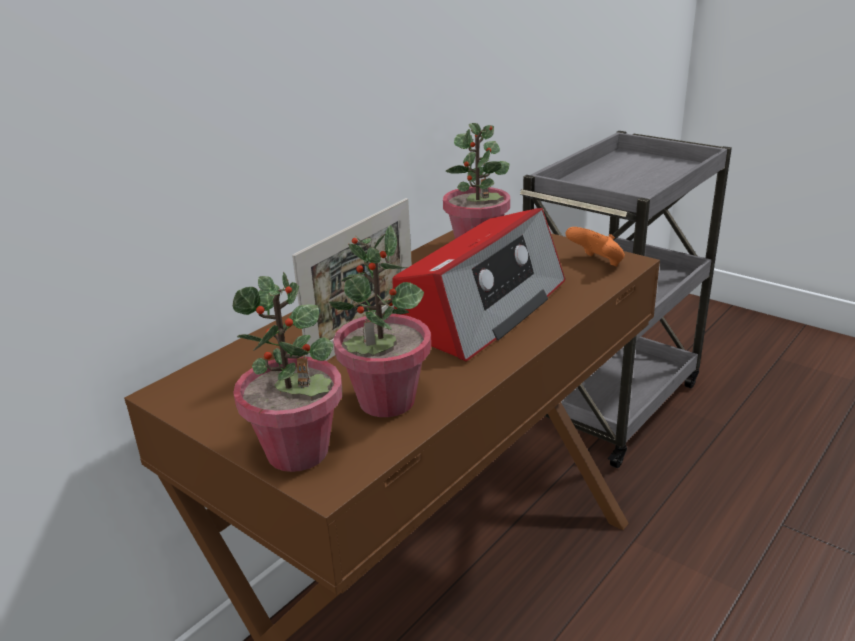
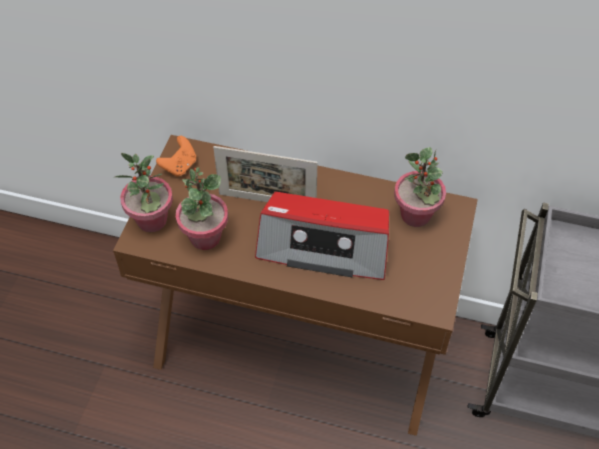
camera: 65 degrees right, 25 degrees up
orange game controller [565,227,625,267] -> orange game controller moved to [156,136,196,177]

